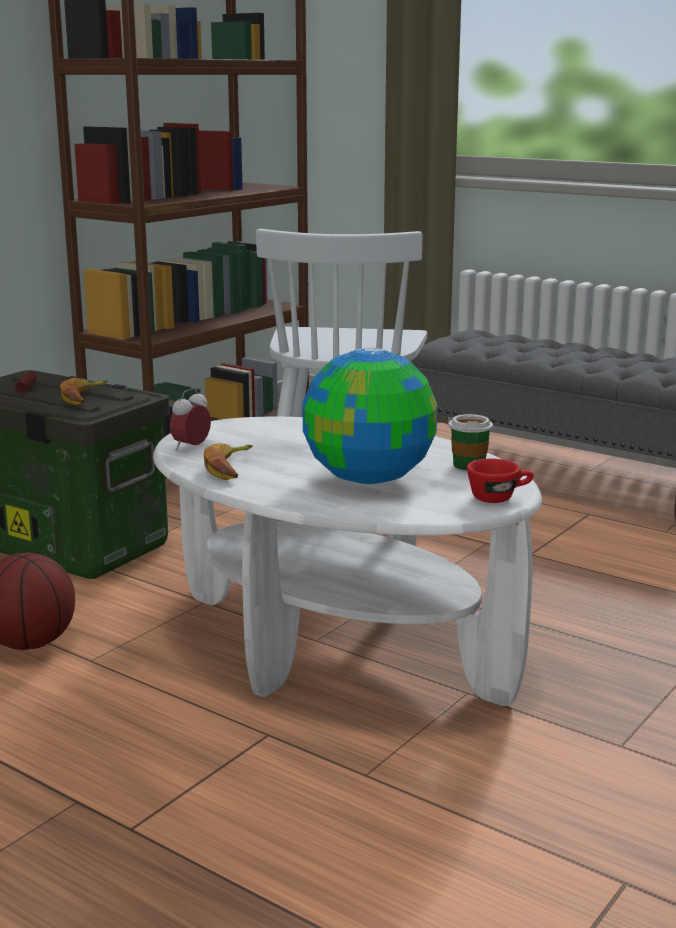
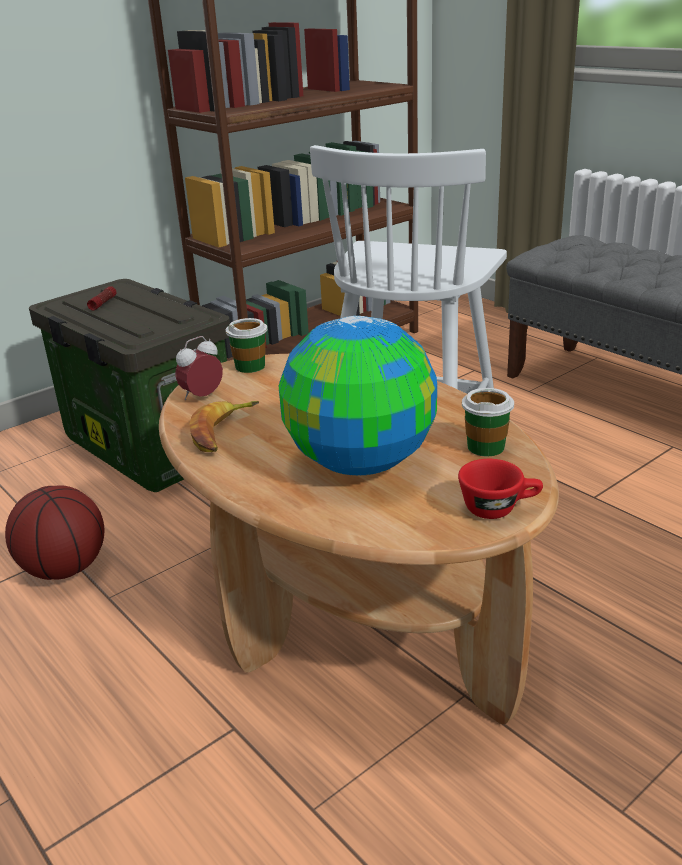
camera: 15 degrees right, 10 degrees up
banana [60,378,108,405] -> none
white coffee table [153,417,542,706] -> brown coffee table [159,354,559,724]
none -> cup [226,318,267,373]

